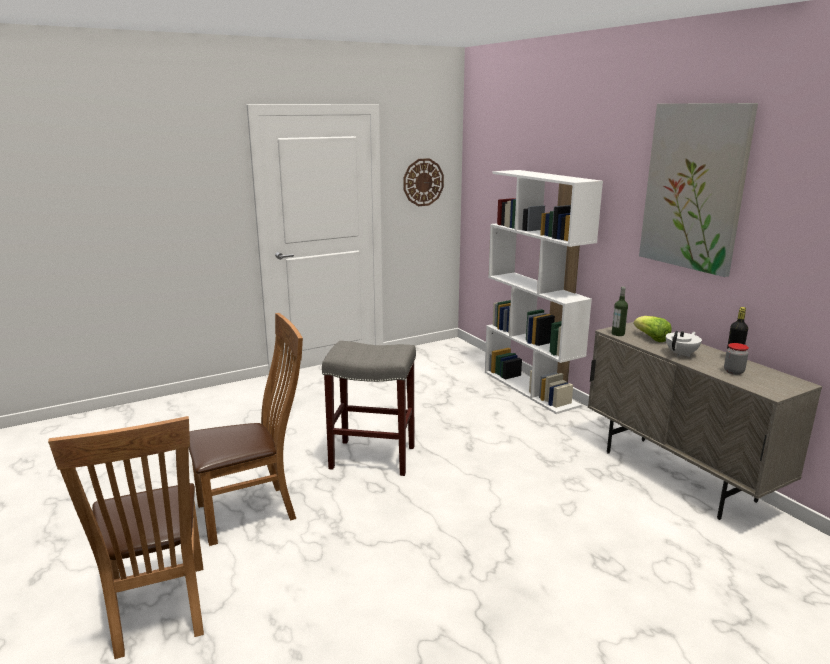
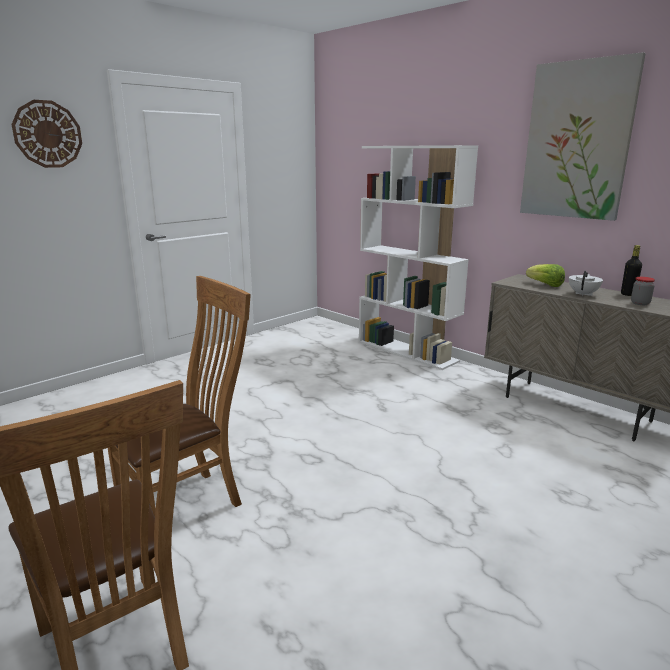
camera: 15 degrees left, 0 degrees up
grey stool [322,341,416,476] -> none
wall clock [403,158,444,206] -> wall clock moved to [11,100,82,168]
bottle [612,287,628,336] -> none

